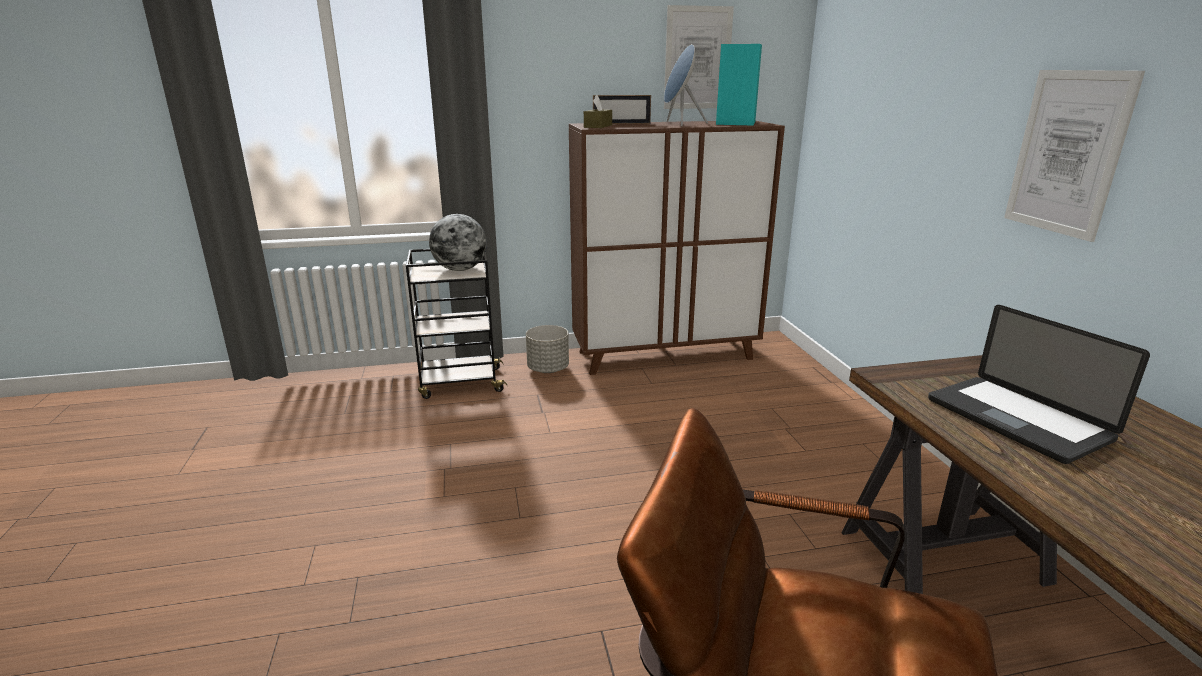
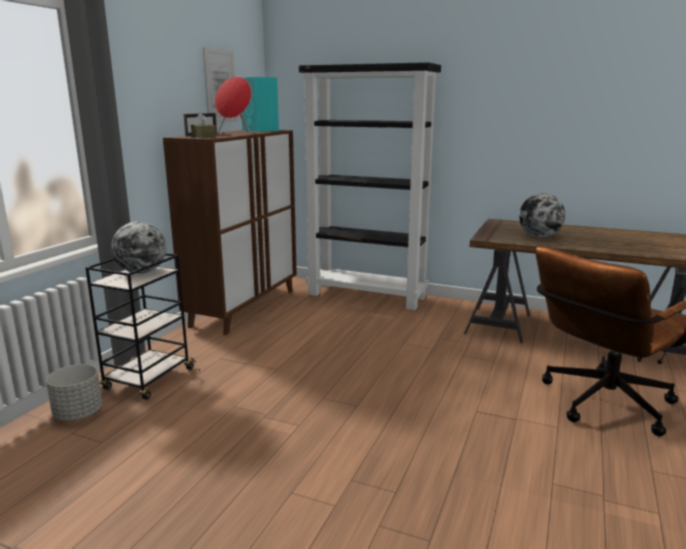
camera: 55 degrees left, 5 degrees down
grey planter [526,325,569,373] -> grey planter moved to [46,364,102,421]
blue speaker [664,44,708,126] -> red speaker [215,77,252,134]
laptop [928,305,1150,464] -> globe [519,193,565,237]
picture [1004,70,1145,242] -> none
none -> black bookcase [299,62,441,310]

